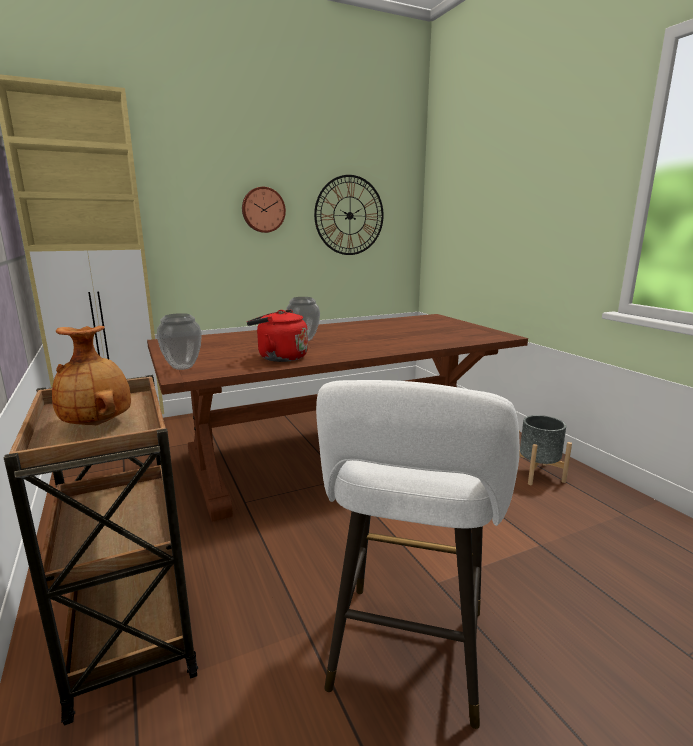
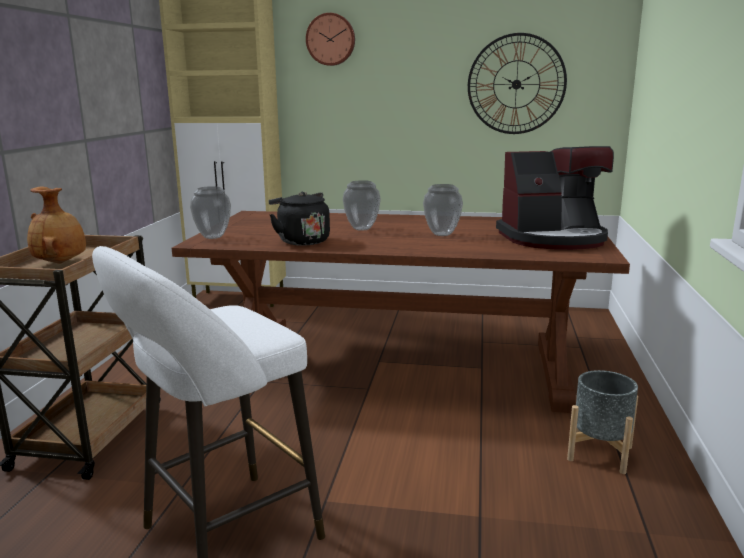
camera: 35 degrees right, 0 degrees up
wall clock [242,187,286,233] -> wall clock moved to [306,13,355,66]
red kettle [247,309,308,362] -> black kettle [269,192,330,245]
none -> vase [423,184,463,236]
none -> coffee machine [496,146,614,250]

